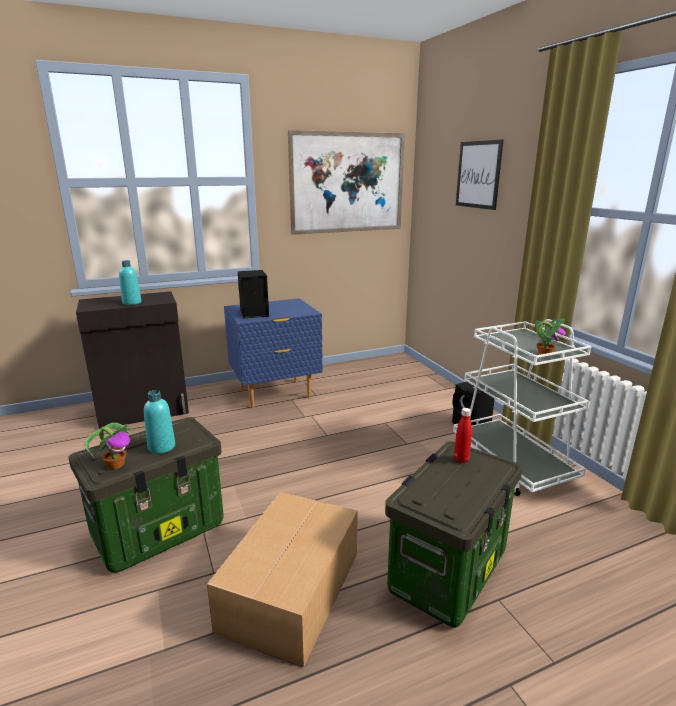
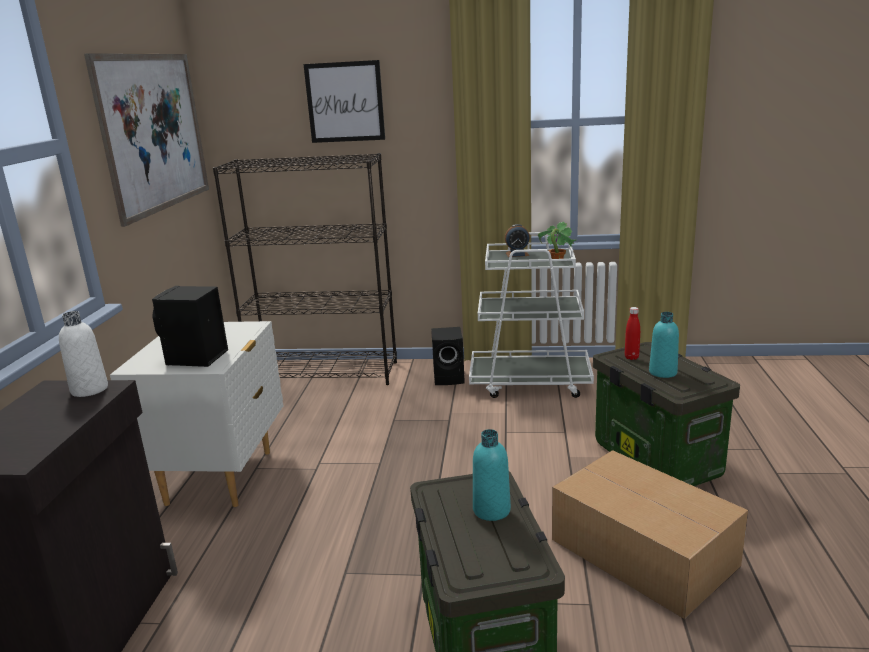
camera: 60 degrees left, 0 degrees up
potted plant [85,423,133,469] -> none
turquoise bottle [119,260,142,305] -> turquoise bottle moved to [649,312,679,378]
blue nightstand [224,298,323,408] -> white nightstand [110,321,283,507]
none -> white bottle [59,311,108,397]
none -> black bookcase [213,153,397,385]
none -> alarm clock [505,224,530,257]

